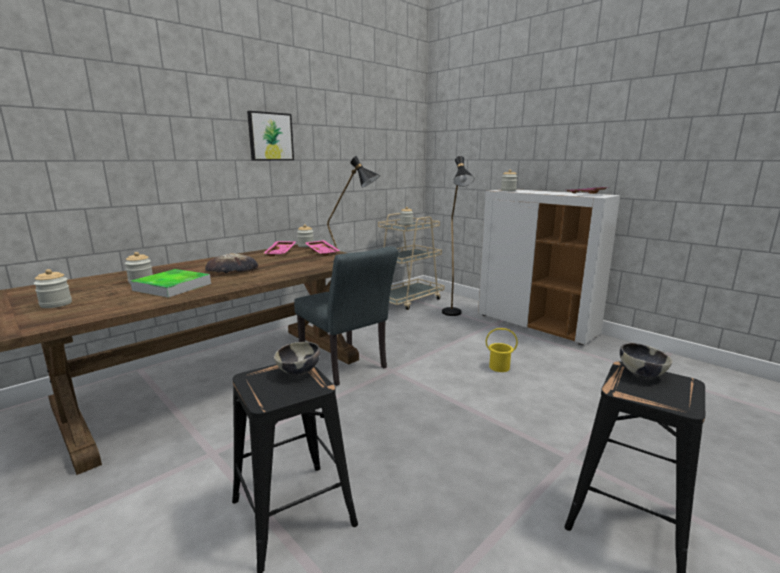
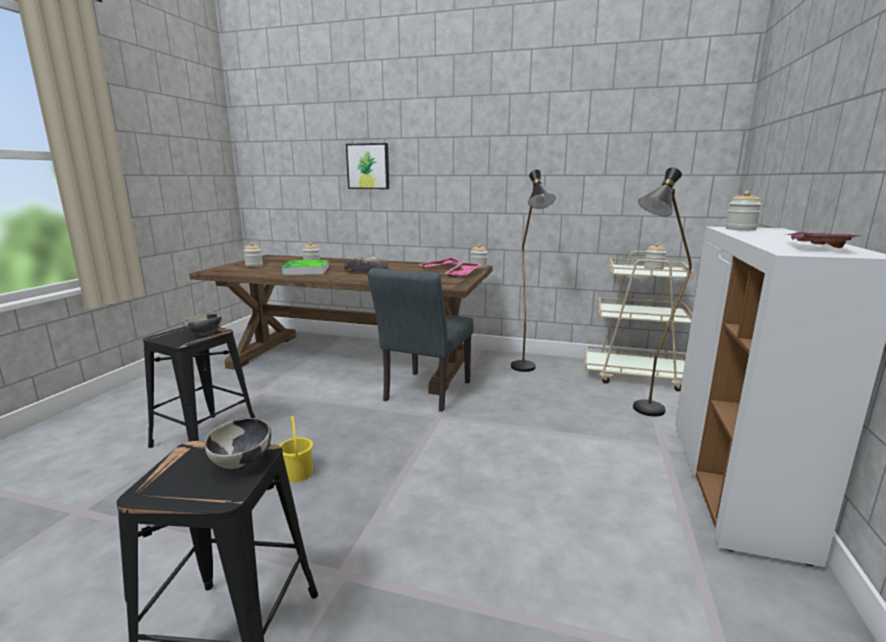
camera: 60 degrees right, 0 degrees up
picture [247,111,294,160] -> picture moved to [346,143,389,189]
yellow bucket [486,328,518,372] -> yellow bucket moved to [279,416,313,482]

